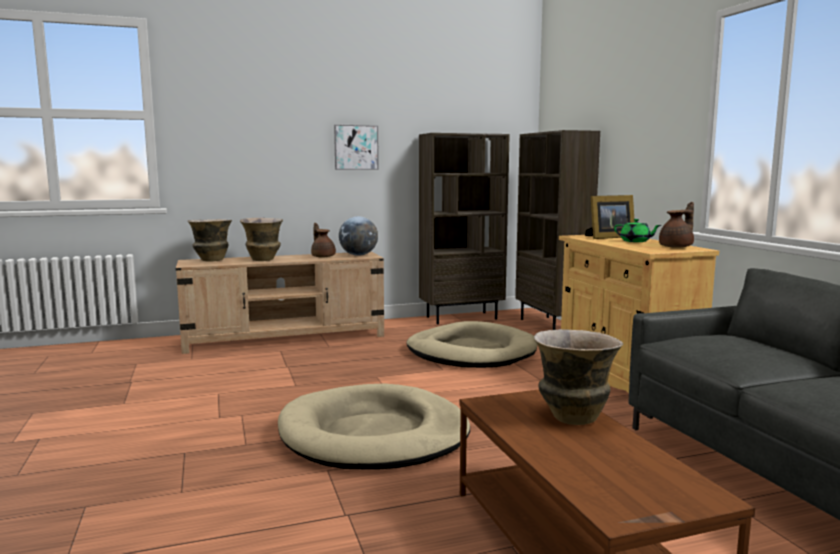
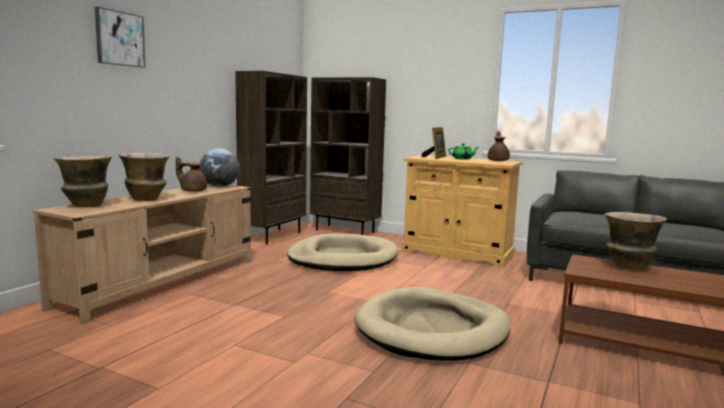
camera: 45 degrees left, 0 degrees up
picture [334,125,379,170] -> picture moved to [95,7,146,68]

